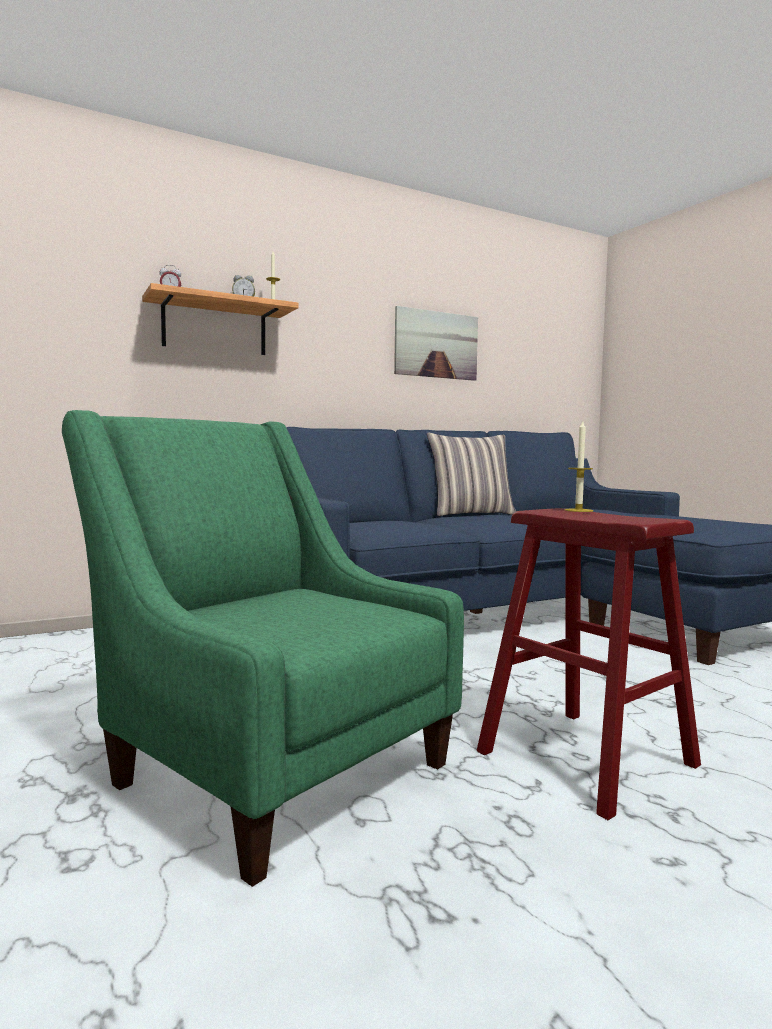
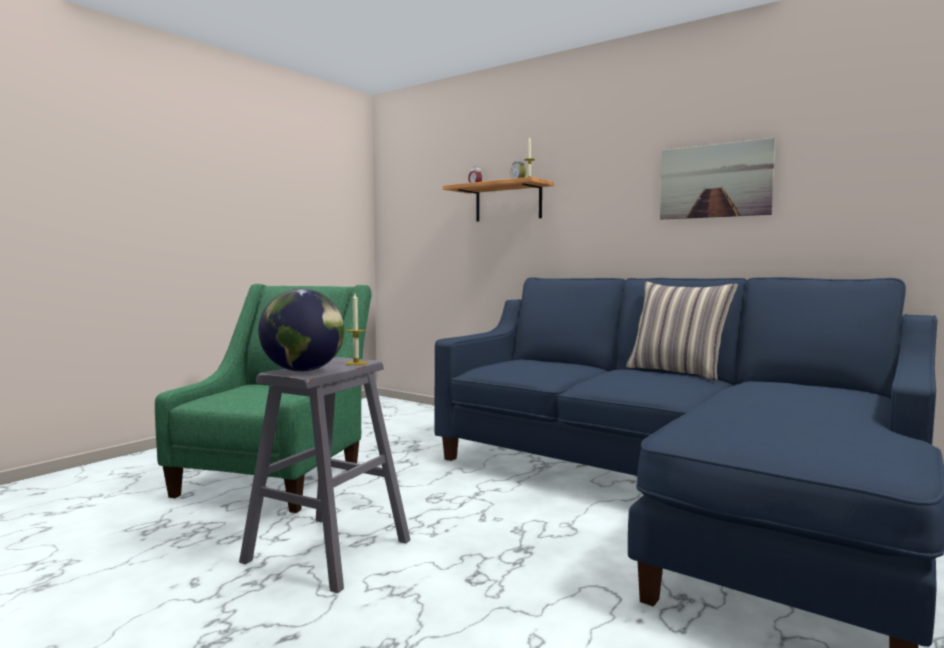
camera: 65 degrees right, 0 degrees up
red stool [477,508,701,820] -> grey stool [239,357,410,593]
none -> globe [258,289,344,372]

